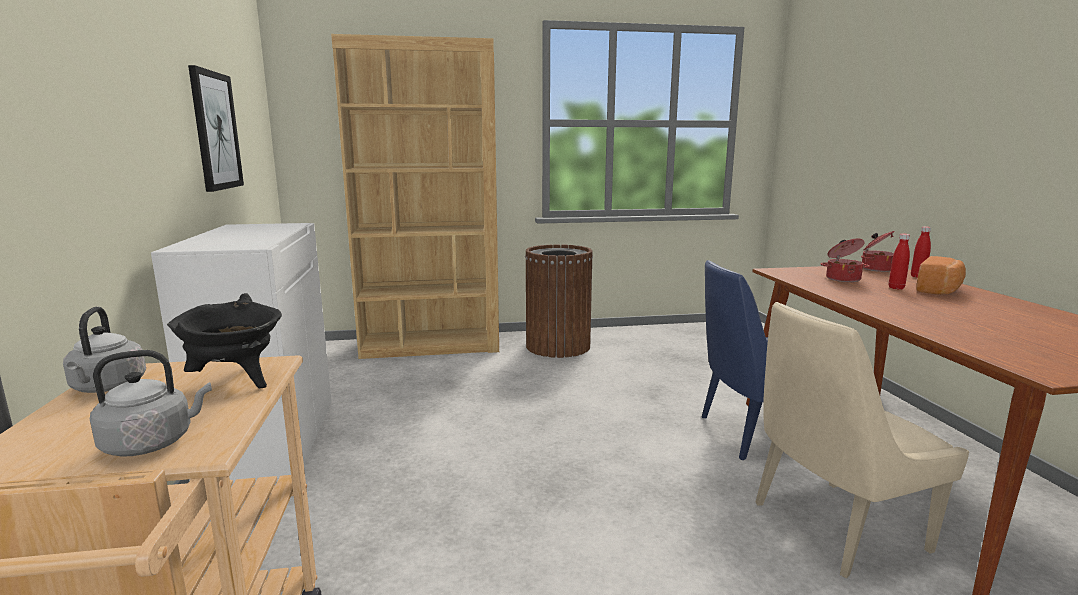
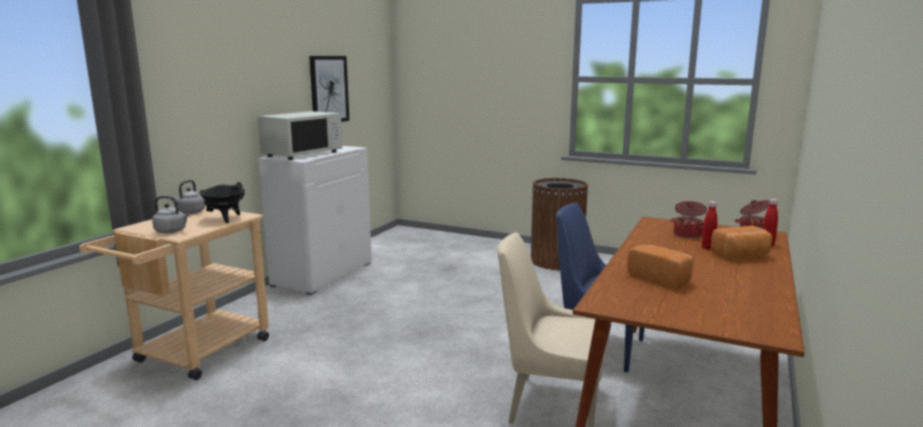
camera: 35 degrees right, 0 degrees up
brown bookcase [331,34,499,359] -> none
none -> white microwave [258,111,342,160]
none -> bread [627,245,694,289]

